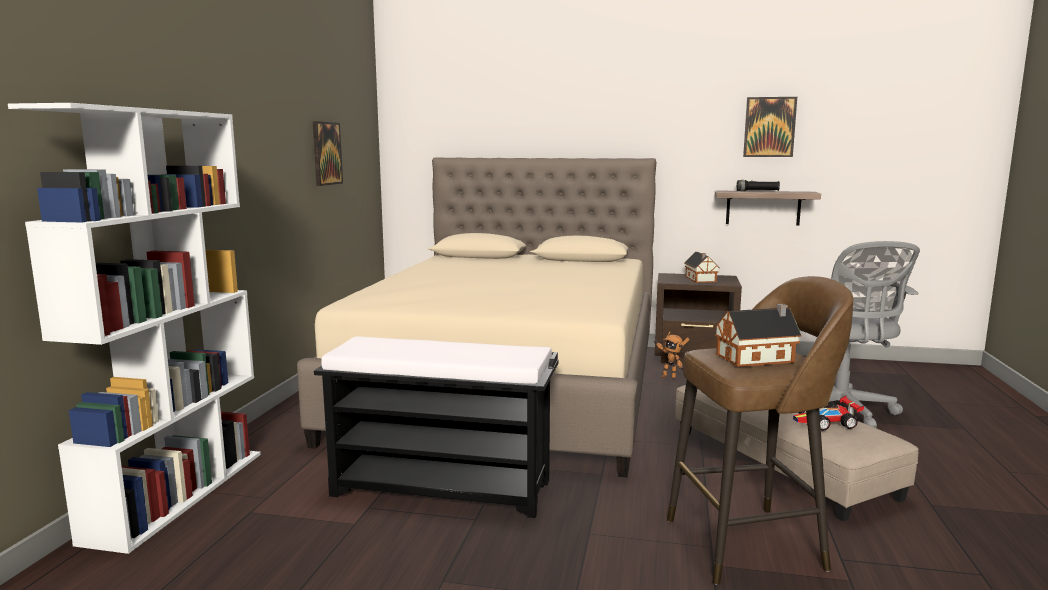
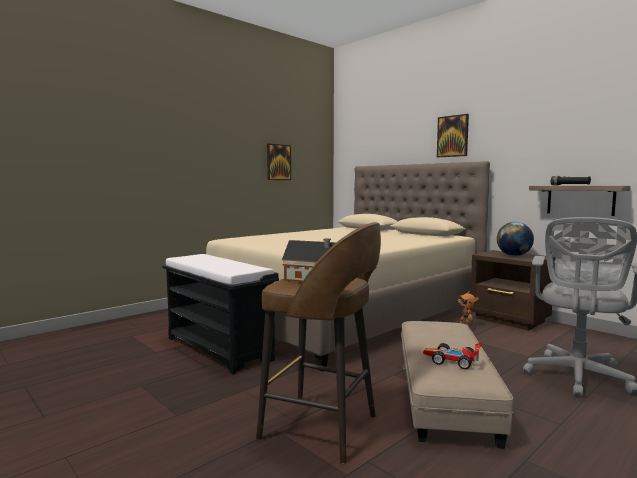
camera: 35 degrees right, 5 degrees down
white bookcase [8,103,261,554] -> none
toy house [684,252,719,283] -> globe [497,222,534,256]
picture [743,97,797,157] -> picture moved to [437,114,469,157]

